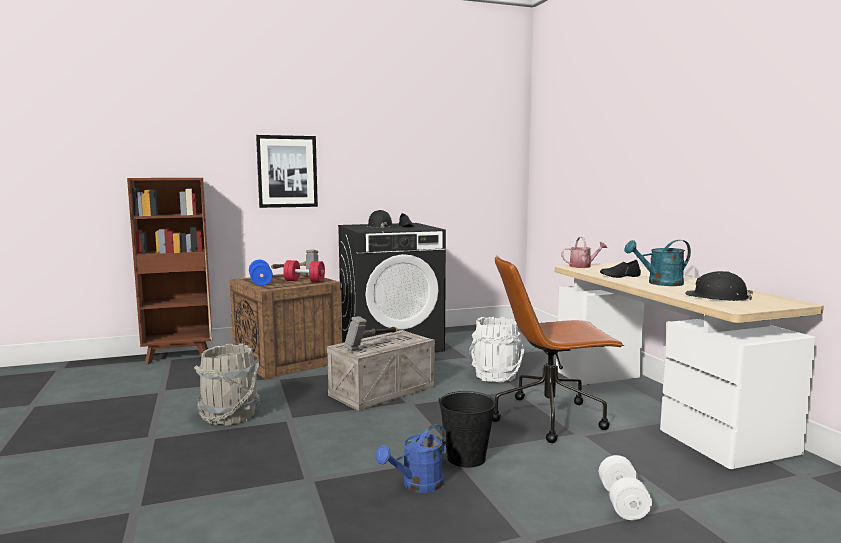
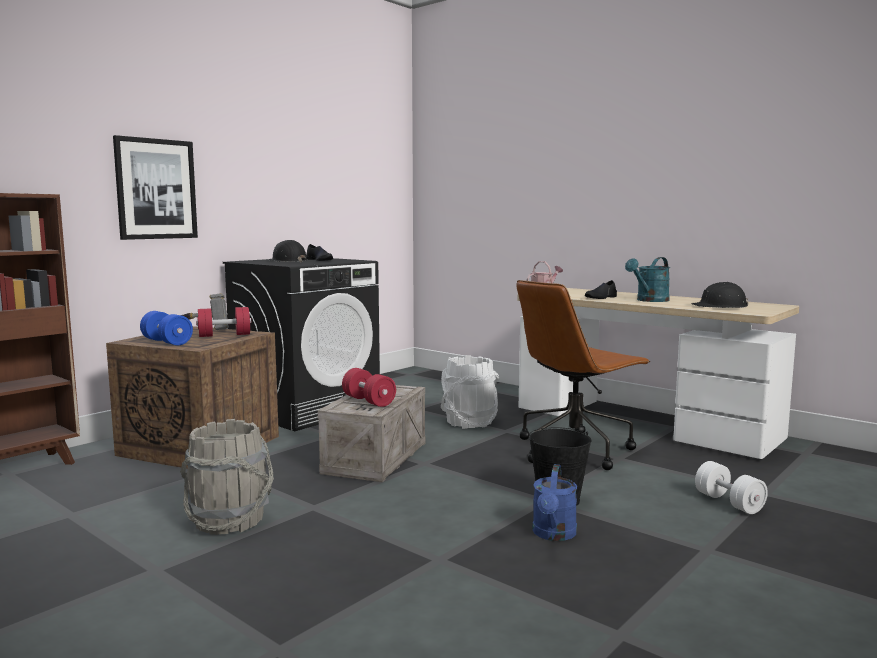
camera: 30 degrees left, 0 degrees up
hammer [344,316,397,351] -> red dumbbell [342,368,396,407]

